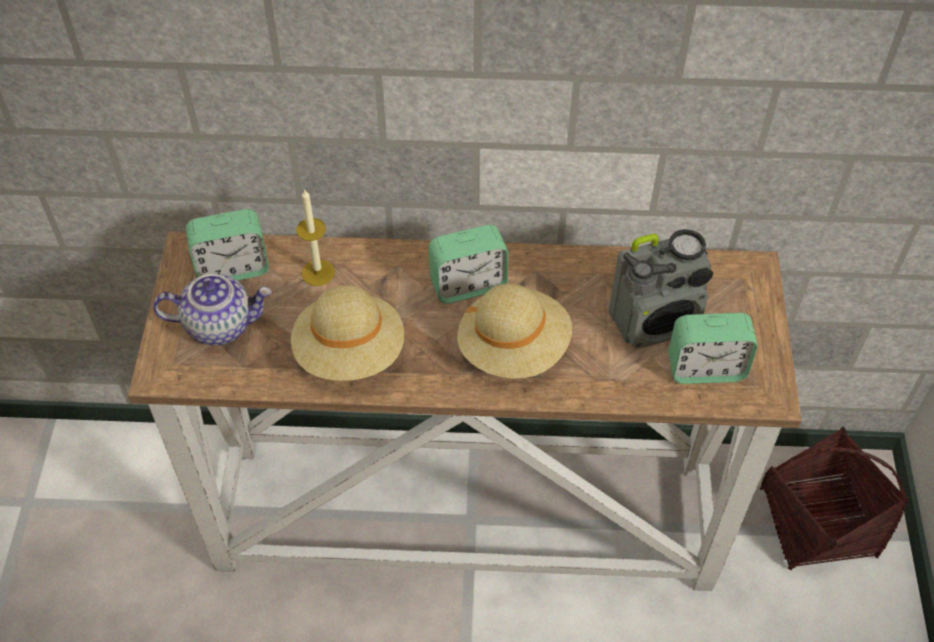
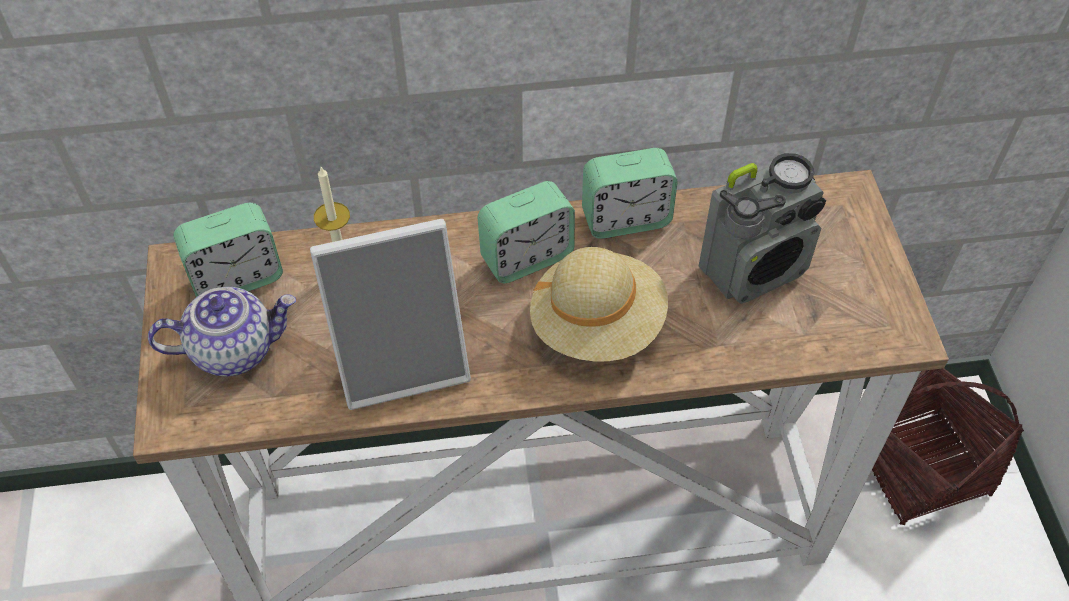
camera: 10 degrees left, 0 degrees up
beige hat [291,285,404,381] -> picture frame [310,219,471,410]
alarm clock [668,313,758,384] -> alarm clock moved to [582,148,678,239]

